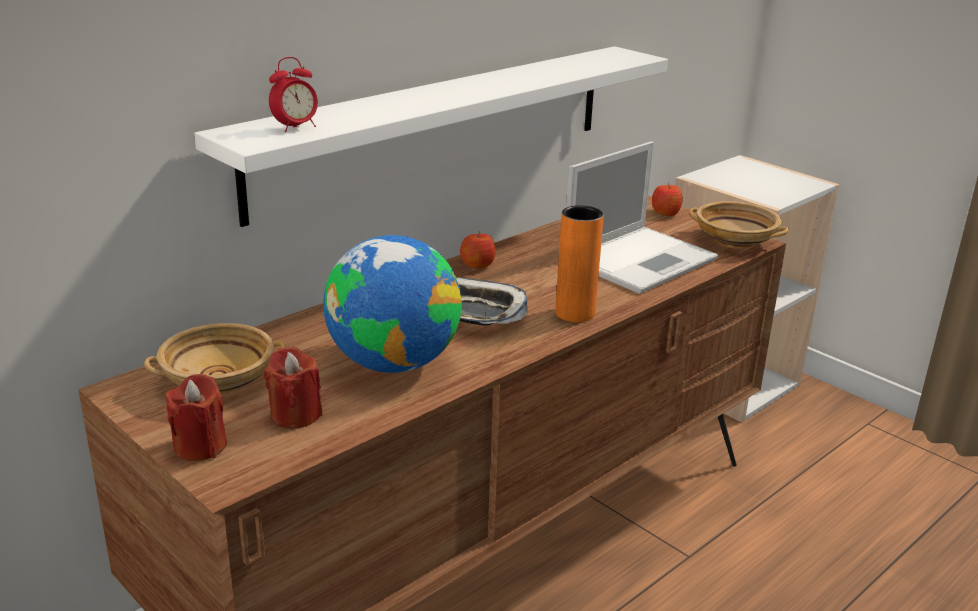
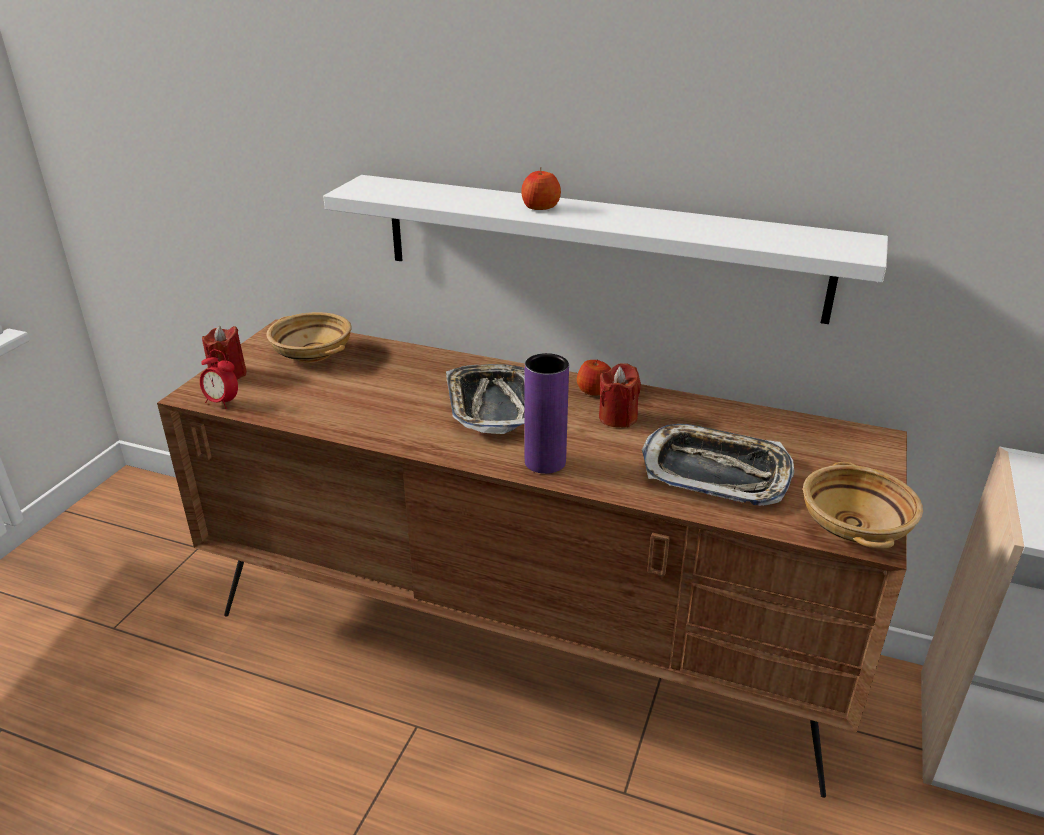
camera: 65 degrees right, 5 degrees up
red candle [264,346,322,429] -> red candle moved to [599,363,641,428]
alarm clock [269,57,318,132] -> alarm clock moved to [200,350,238,409]
globe [323,235,462,373] -> none
orange vase [555,205,604,322] -> purple vase [524,353,569,474]
laptop [566,142,718,294] -> tray [642,424,794,506]
apple [652,183,683,216] -> apple moved to [521,167,561,210]

